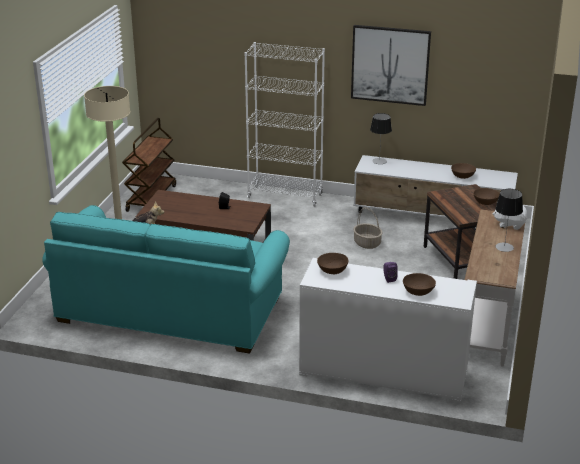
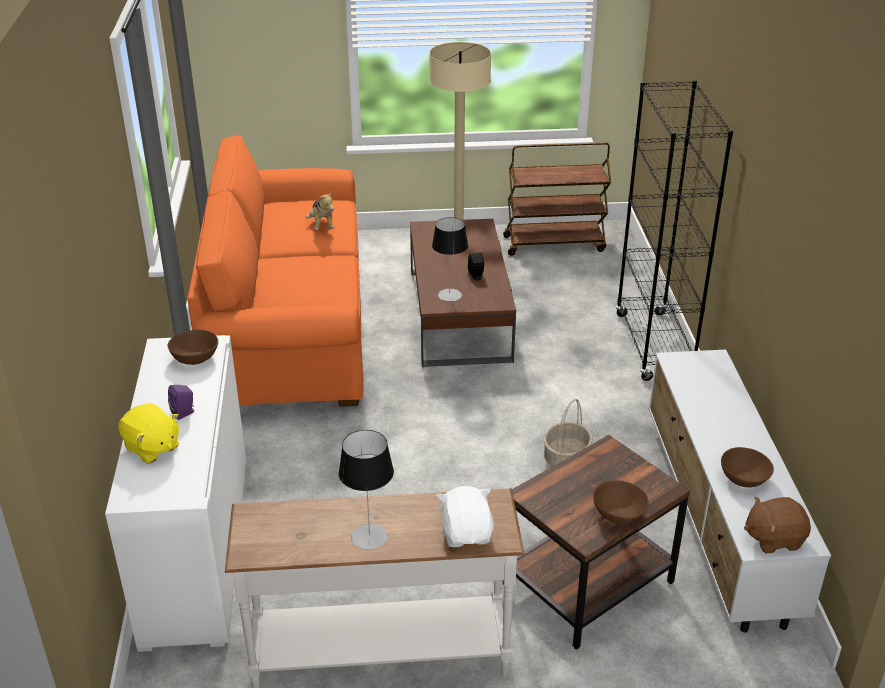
camera: 70 degrees right, 5 degrees up
turquoise sofa [42,205,290,354] -> orange sofa [187,135,364,407]
white bookcase [244,42,325,207] -> black bookcase [616,80,733,381]
picture [351,25,431,106] -> none
table lamp [370,113,392,164] -> table lamp moved to [432,217,468,301]
brown bowl [403,273,436,296] -> yellow plush toy [118,403,179,464]
none -> brown plush toy [744,497,811,553]

